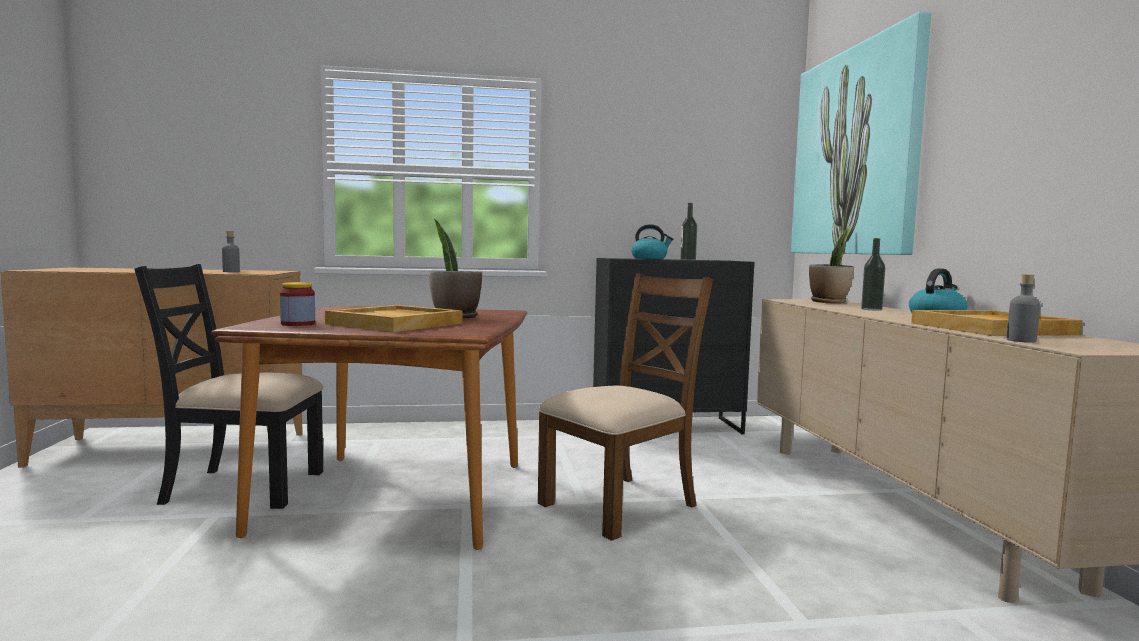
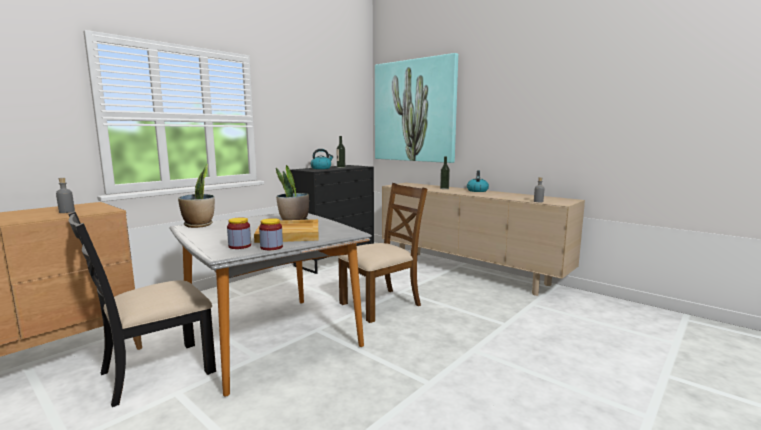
camera: 40 degrees left, 5 degrees up
brown dining table [211,306,527,550] -> grey dining table [169,213,372,397]
brown chair [538,273,713,541] -> brown chair turned 45 degrees clockwise [338,183,427,323]
potted plant [809,226,854,303] -> potted plant moved to [178,164,215,228]
beige tray [911,310,1083,336] -> none
none -> jar [259,218,283,250]

